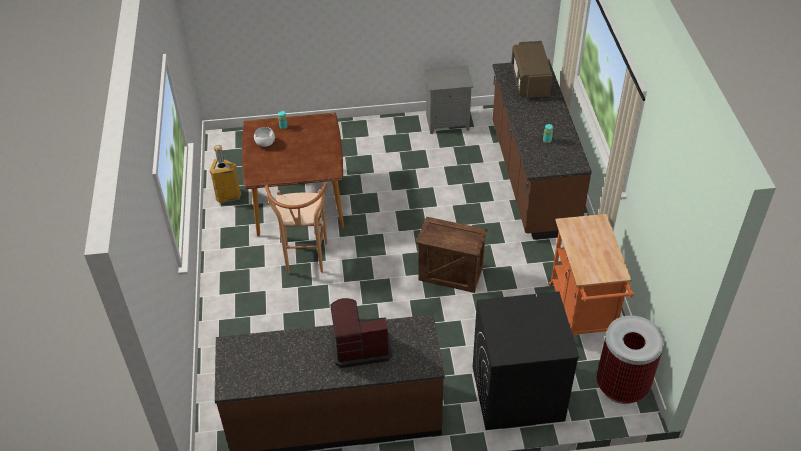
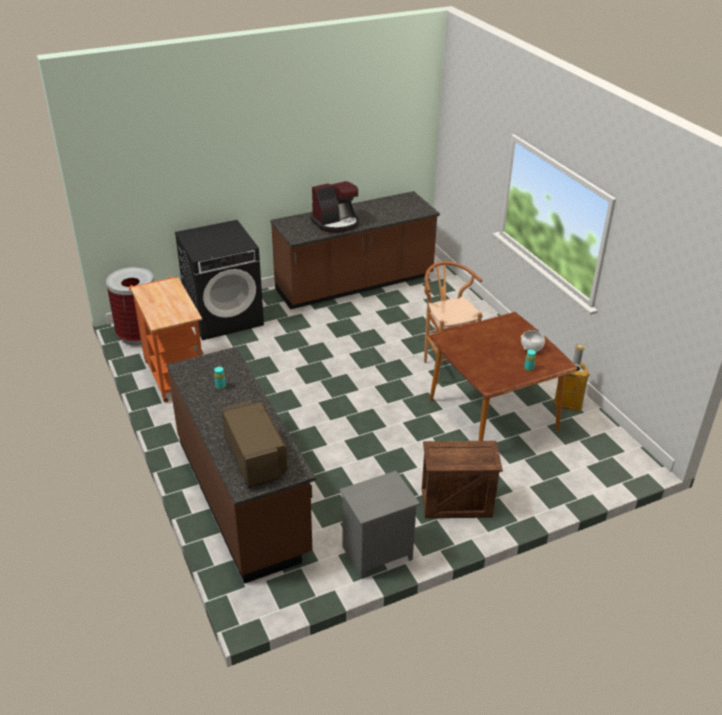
camera: 160 degrees right, 10 degrees down
crate [416,217,488,293] -> crate moved to [422,441,503,518]

